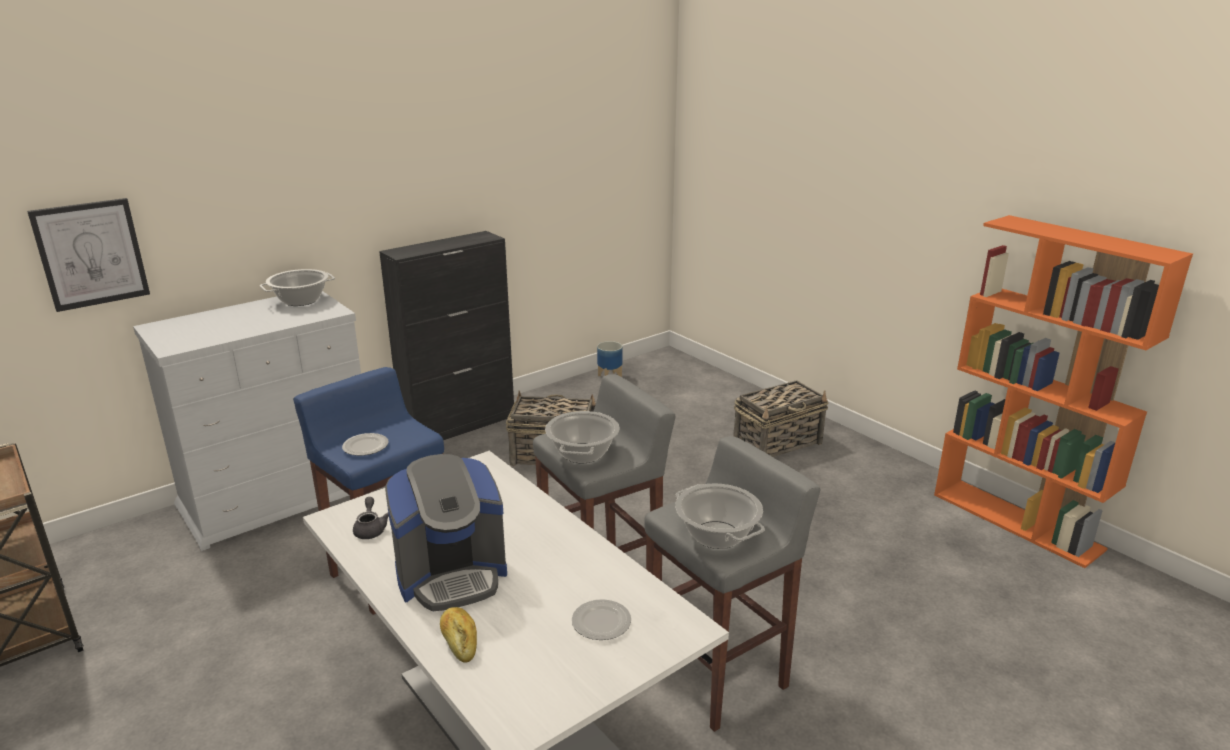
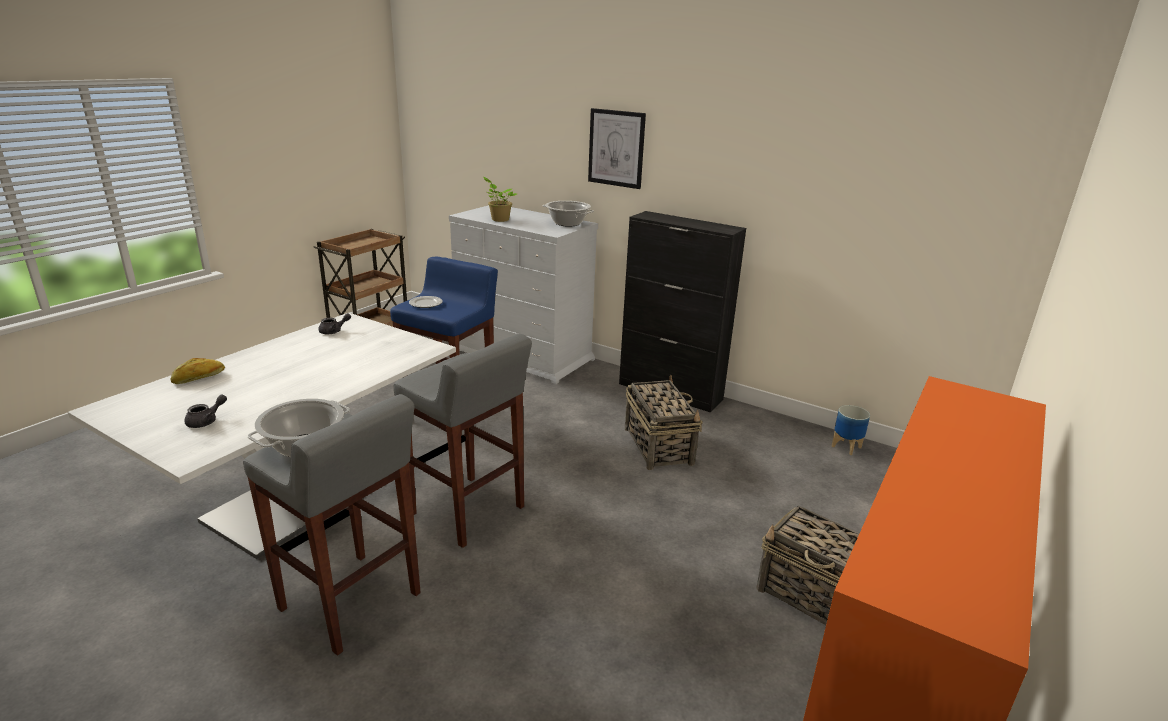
camera: 70 degrees right, 0 degrees up
picture [27,198,150,312] -> picture moved to [588,108,646,189]
coffee machine [385,454,507,611] -> none
cooking pot [545,411,620,463] -> none
plate [572,599,631,640] -> grey teapot [184,394,227,428]
none -> potted plant [484,177,517,222]

